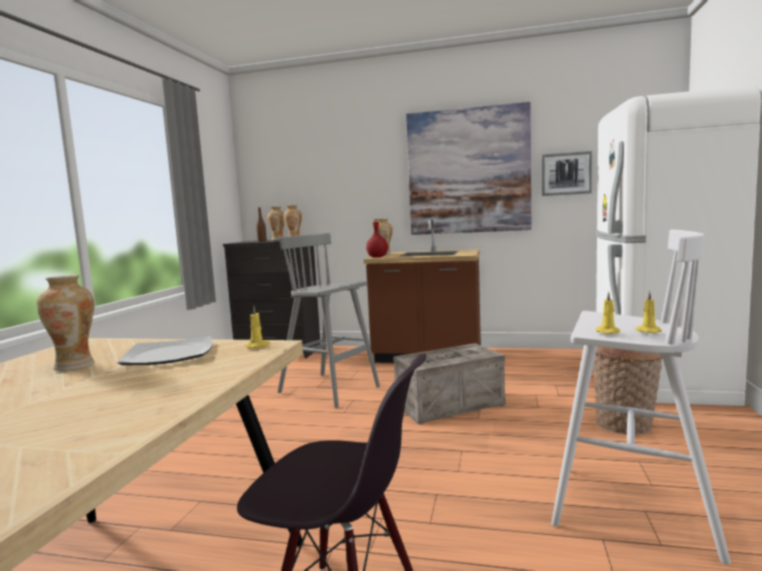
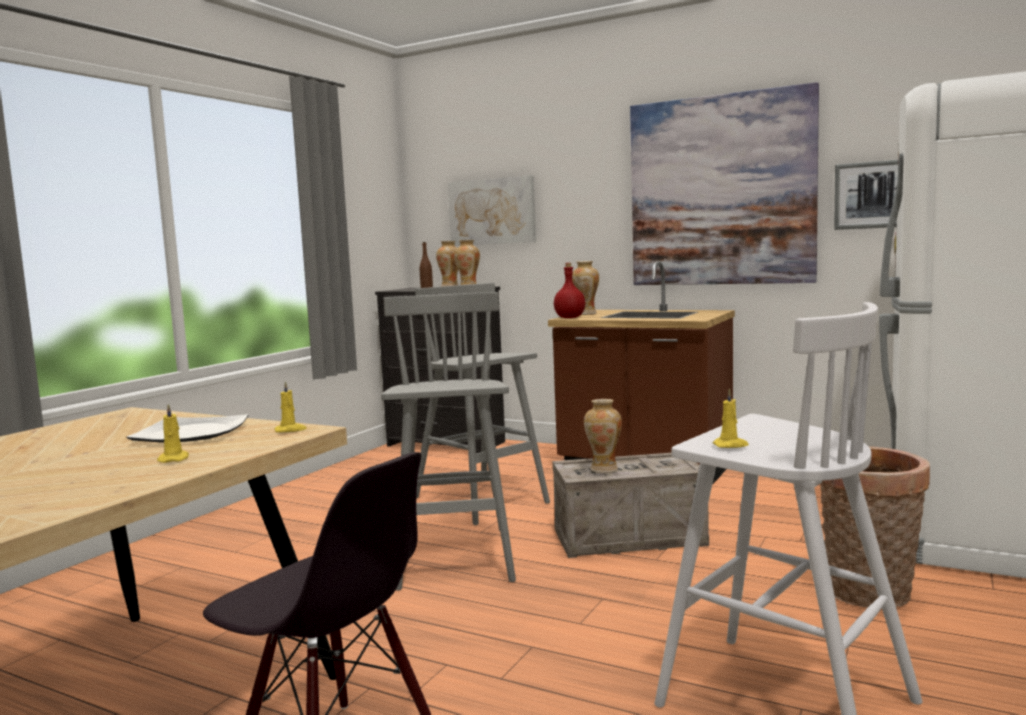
camera: 15 degrees right, 0 degrees up
vase [36,275,94,371] -> vase moved to [584,399,622,473]
yellow candle [635,291,662,333] -> yellow candle moved to [157,404,189,463]
none -> grey stool [381,292,516,591]
none -> picture [448,175,536,246]

